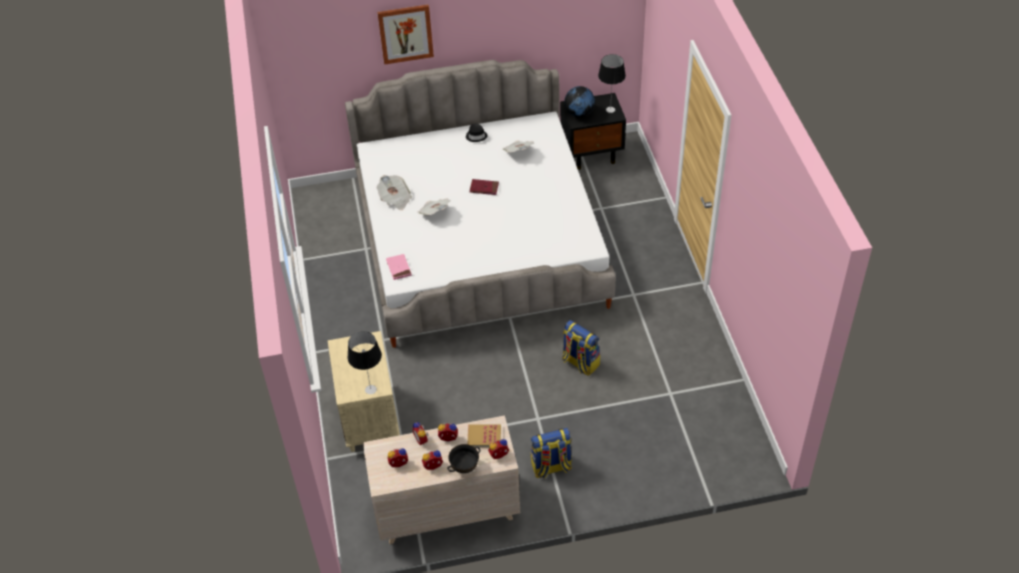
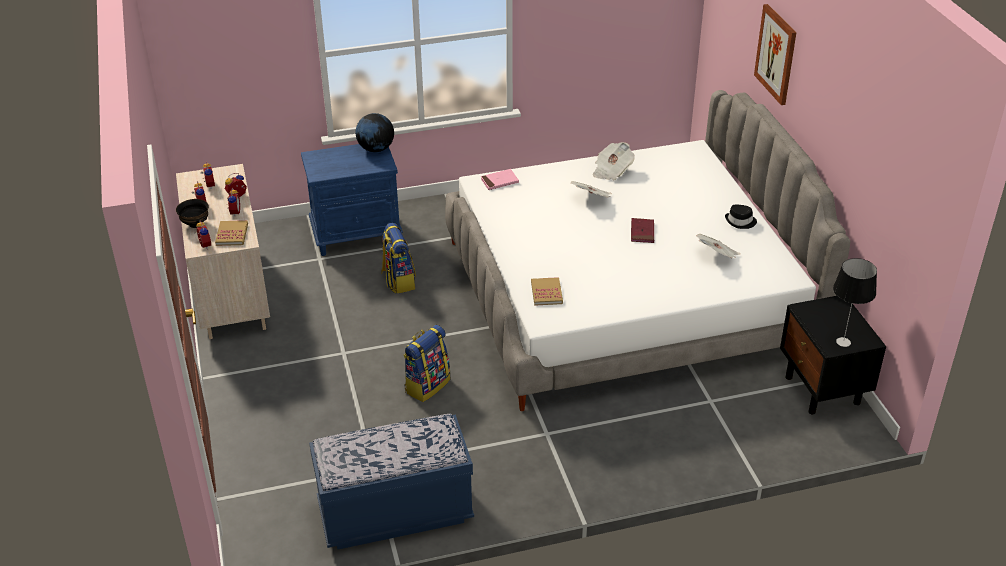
camera: 85 degrees right, 10 degrees down
beige nightstand [328,331,400,452] -> blue nightstand [301,144,403,256]
table lamp [348,331,382,394] -> none
backpack [531,428,572,479] -> backpack moved to [381,223,416,294]
globe [564,86,595,117] -> globe moved to [356,113,394,152]
none -> blue bench [309,414,474,550]
none -> book [531,277,563,306]

